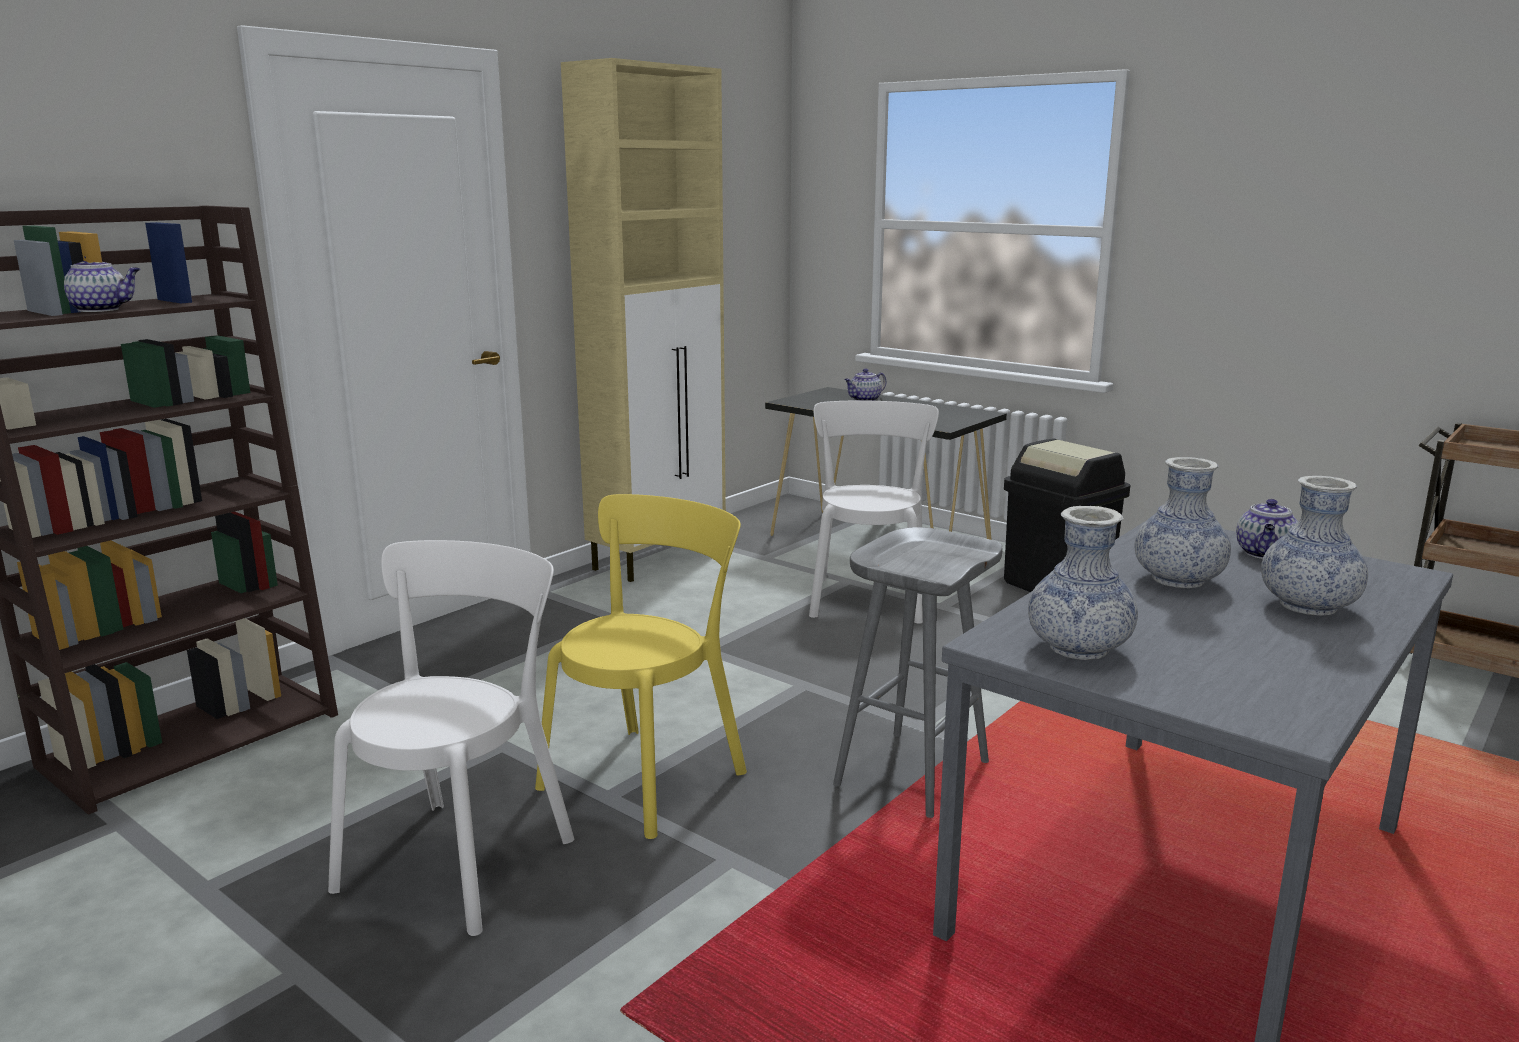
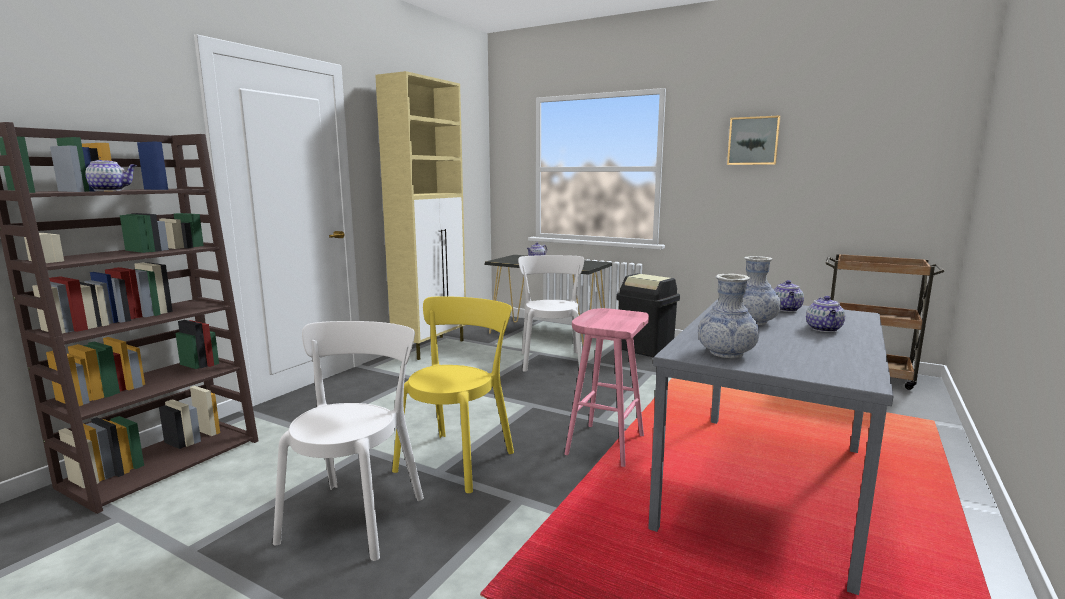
camera: 10 degrees left, 5 degrees down
grey stool [833,527,1002,818] -> pink stool [565,308,649,467]
vase [1261,476,1368,616] -> teapot [806,296,845,332]
none -> picture [727,116,781,165]

